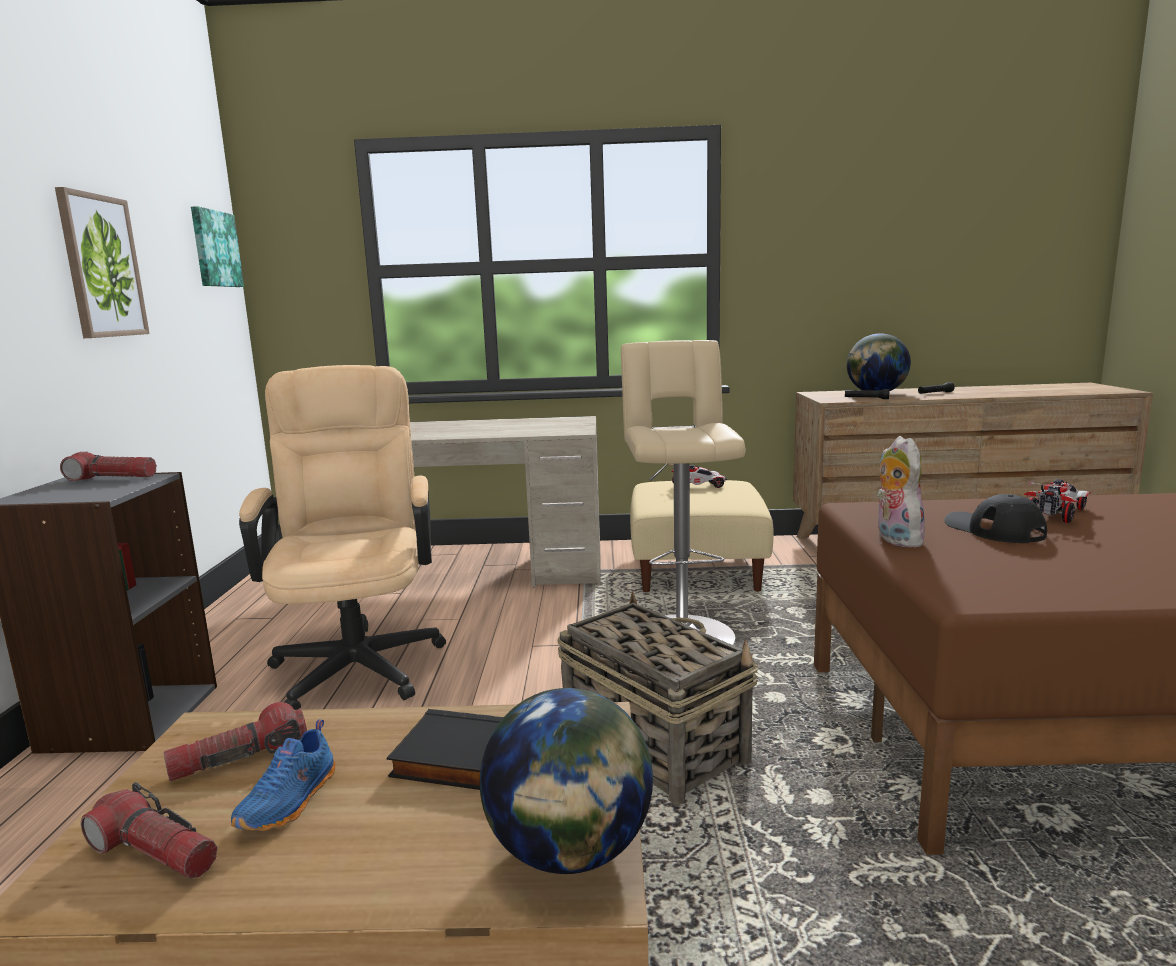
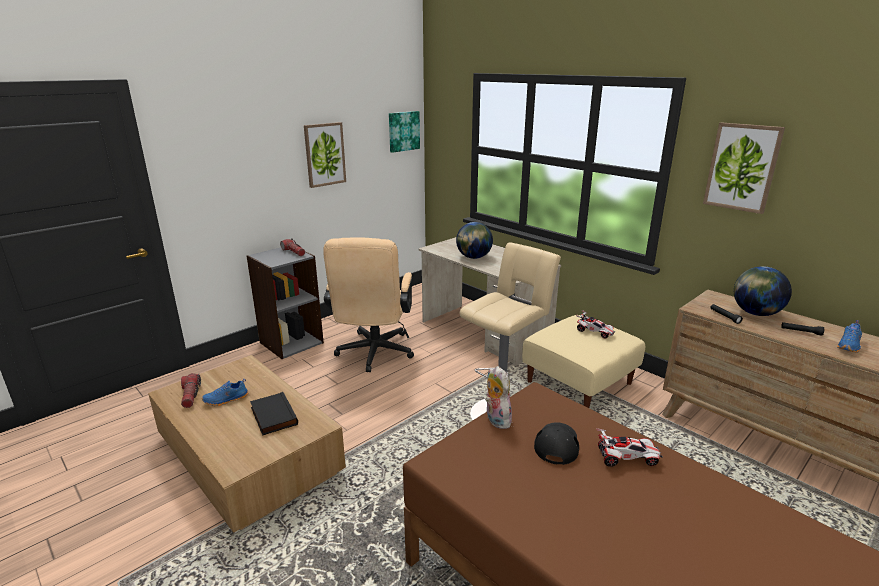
camera: 45 degrees right, 10 degrees up
flashlight [164,702,307,781] -> none
beige office chair [239,365,446,710] -> beige office chair turned 150 degrees clockwise [323,237,414,372]
globe [480,688,653,874] -> globe moved to [456,222,493,259]
basket [557,591,759,805] -> none
plush toy [877,436,928,547] -> plush toy turned 60 degrees counterclockwise [485,366,512,429]
none -> picture [703,122,785,214]
none -> blue shoe [837,320,862,353]

